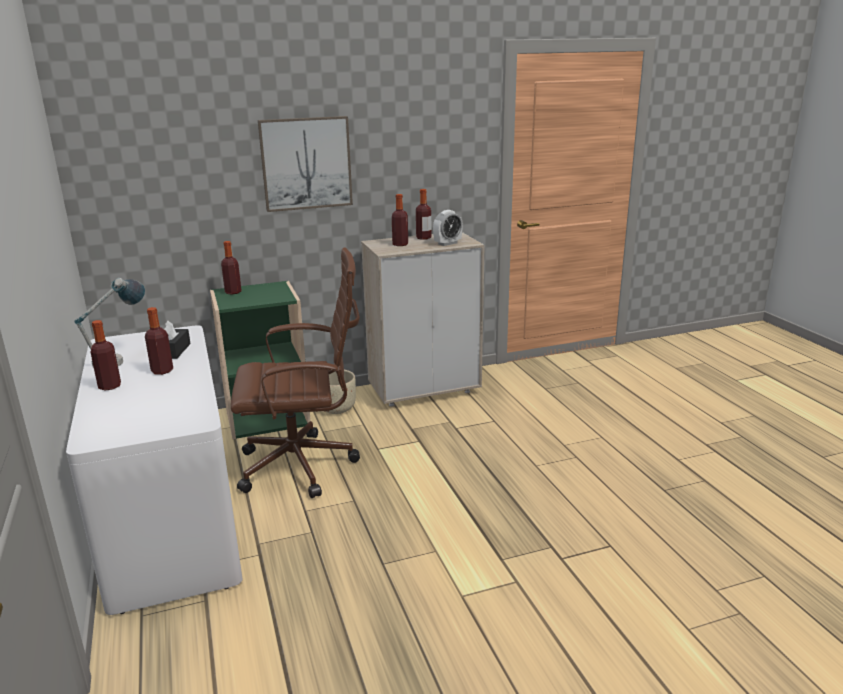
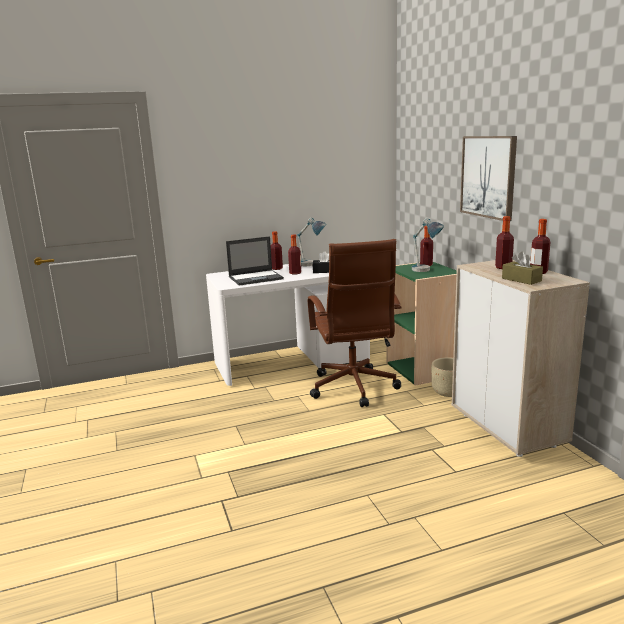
camera: 90 degrees right, 5 degrees down
alarm clock [433,210,463,246] -> brown tissue box [502,252,543,285]
none -> laptop [226,236,284,286]
none -> table lamp [412,218,444,272]

